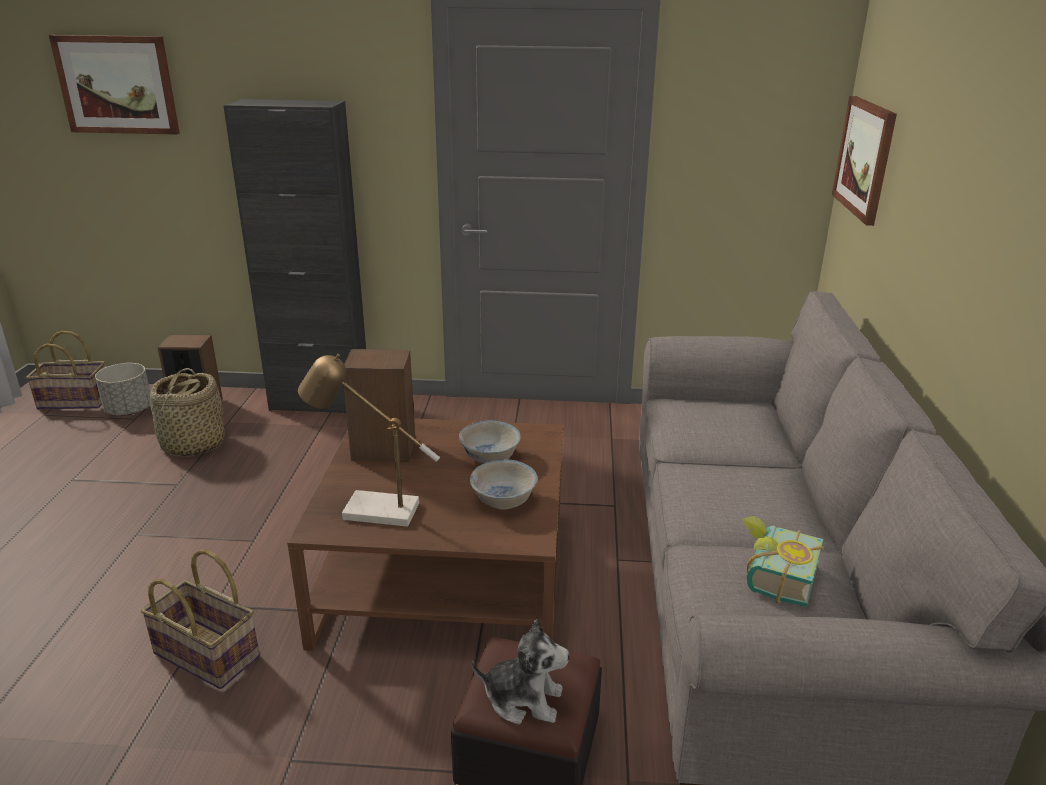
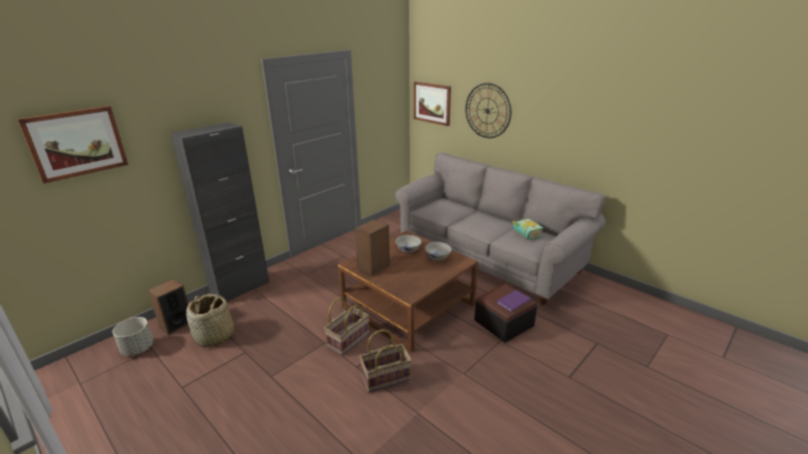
camera: 50 degrees left, 0 degrees up
basket [26,331,105,409] -> basket moved to [324,297,369,356]
table lamp [298,354,440,527] -> none
plush toy [472,619,569,724] -> purple book [497,290,531,312]
none -> wall clock [465,83,511,138]

